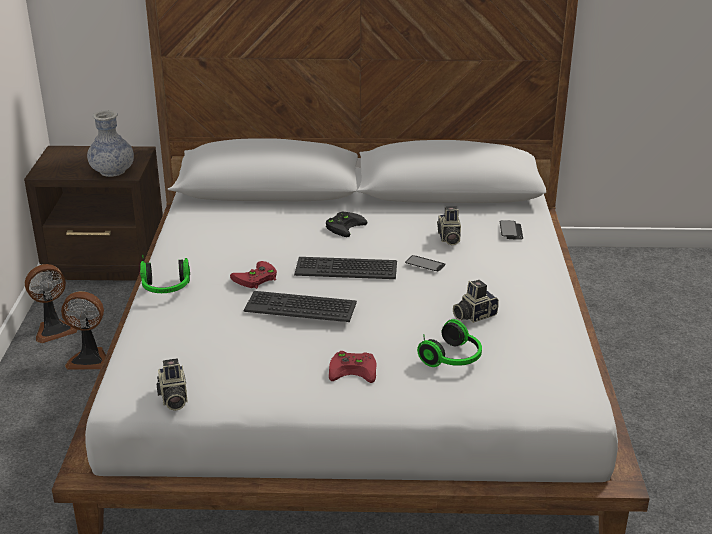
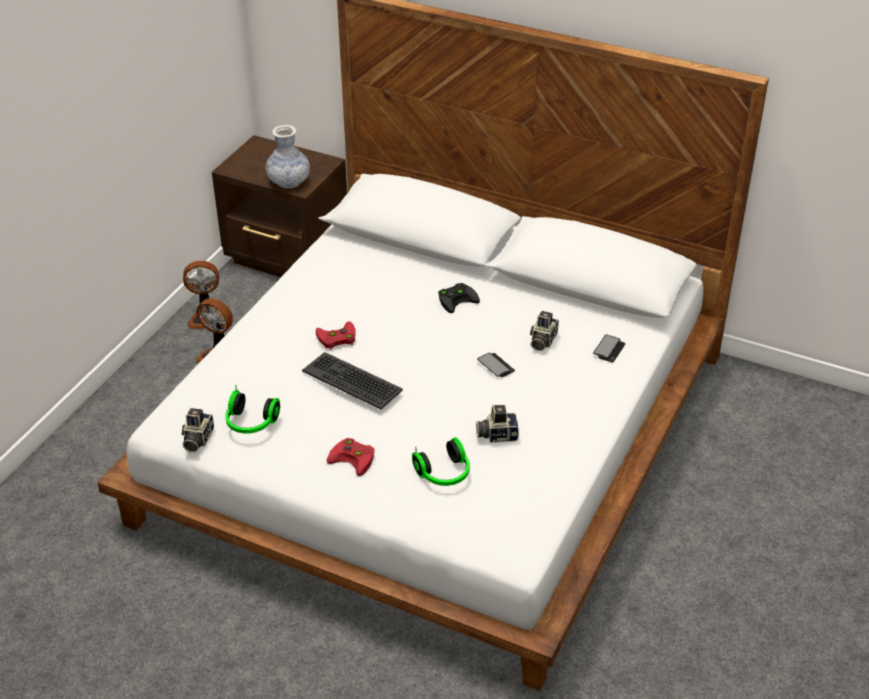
camera: 25 degrees right, 10 degrees up
headphones [140,255,190,293] -> headphones moved to [225,385,280,434]
keyboard [294,257,397,279] -> none

